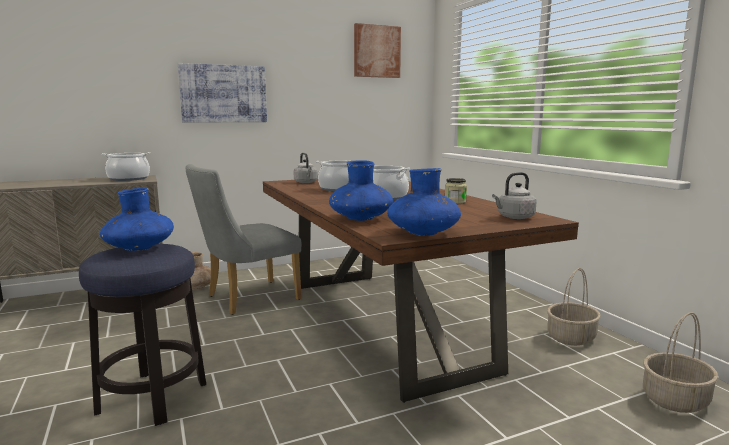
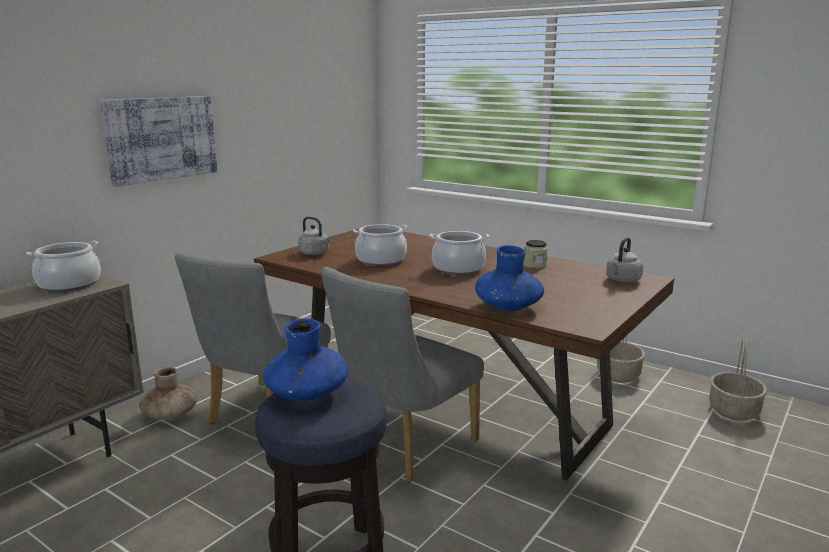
camera: 30 degrees left, 5 degrees up
picture [354,23,401,78] -> none
blue vase [387,168,461,236] -> none
none -> grey chair [321,267,484,483]

